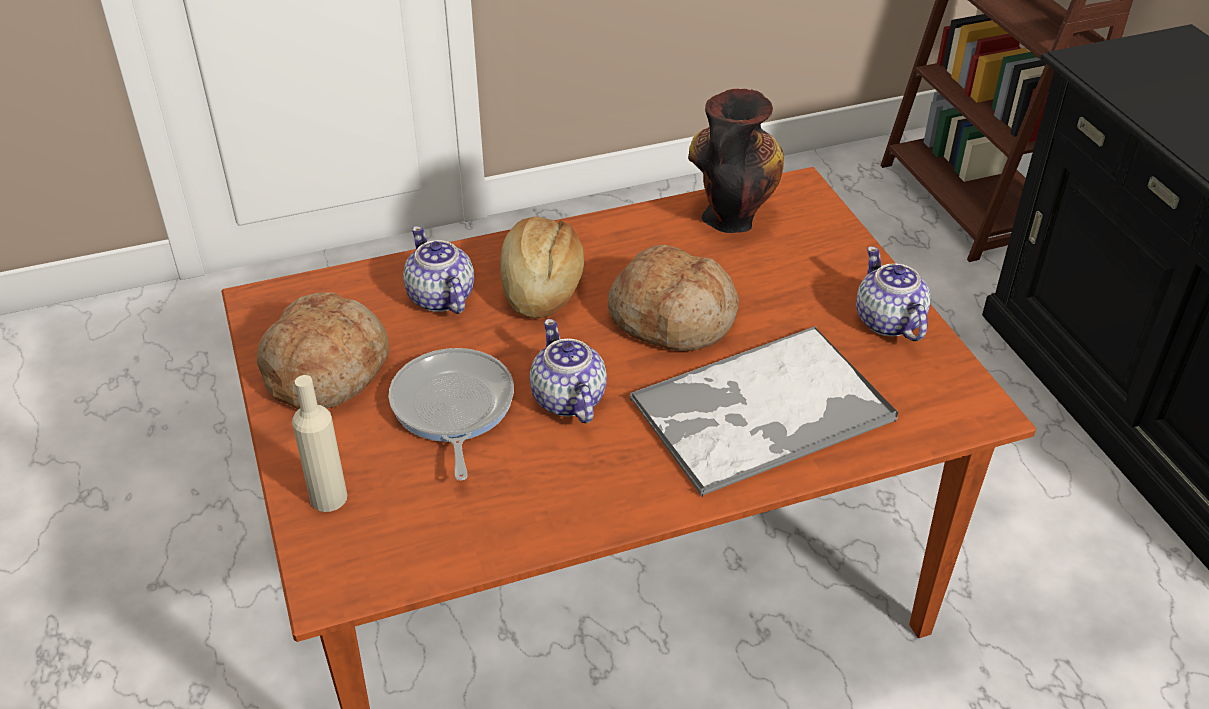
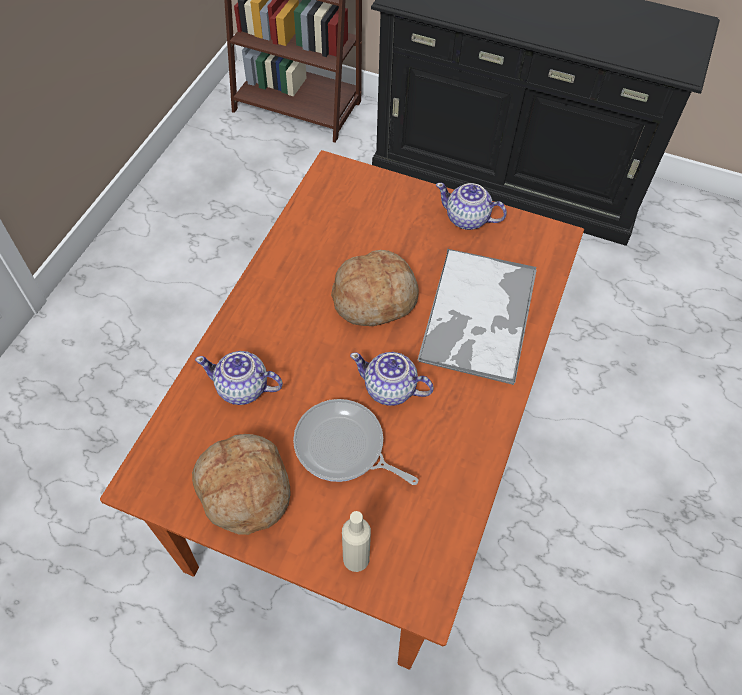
camera: 50 degrees left, 15 degrees up
bread [500,217,584,318] -> none
vase [688,89,784,233] -> none

